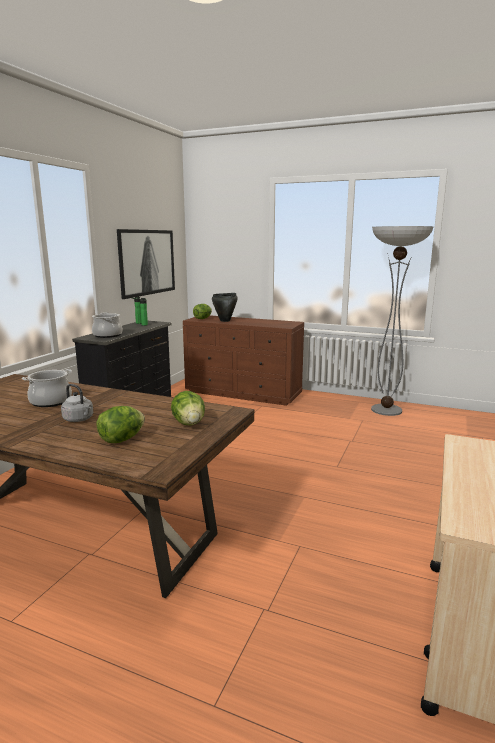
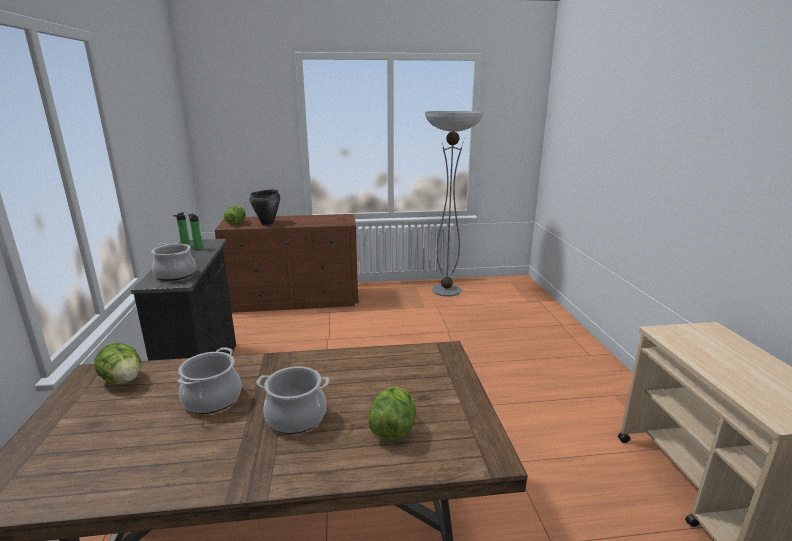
camera: 30 degrees left, 5 degrees up
grey kettle [61,384,93,422] -> cooking pot [256,366,329,434]
picture [117,229,175,299] -> none
lettuce [171,391,205,425] -> lettuce moved to [94,342,141,385]

